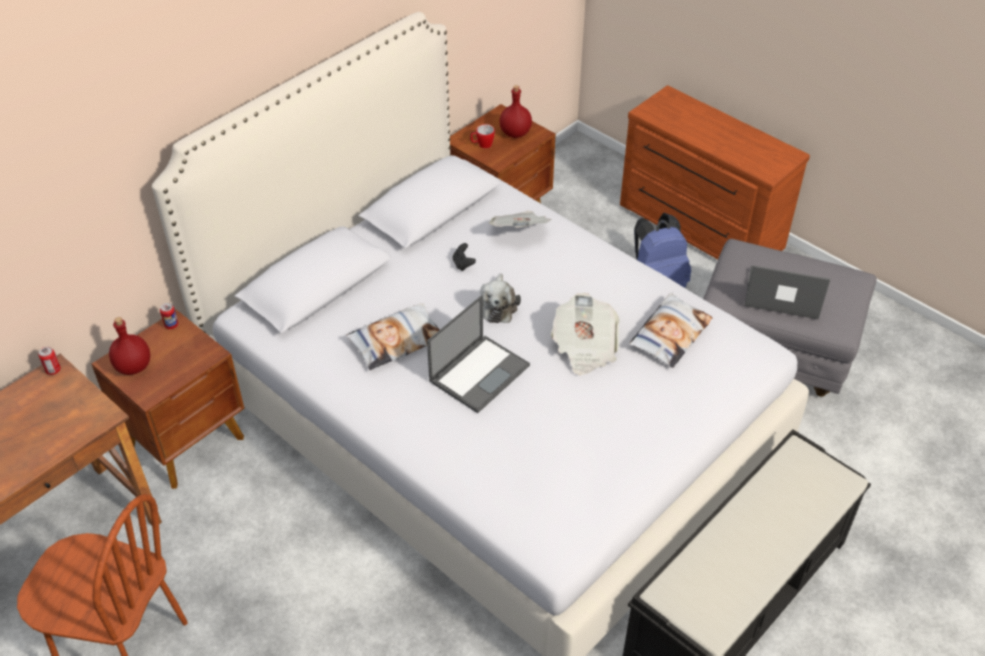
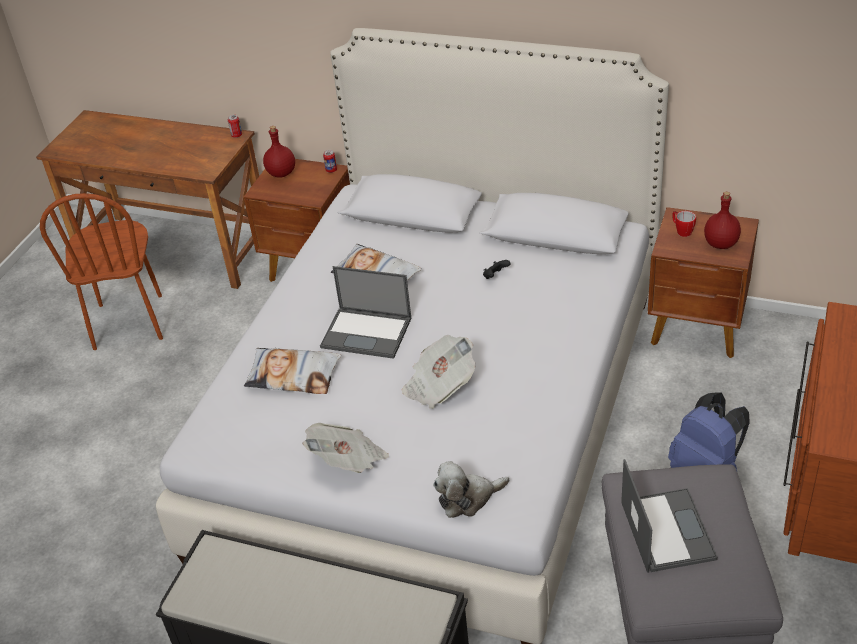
camera: 70 degrees right, 5 degrees down
plush toy [480,274,521,323] -> plush toy moved to [433,461,509,518]
newspaper [489,211,552,228] -> newspaper moved to [302,423,389,473]
pillow [629,292,713,368] -> pillow moved to [244,348,341,394]

